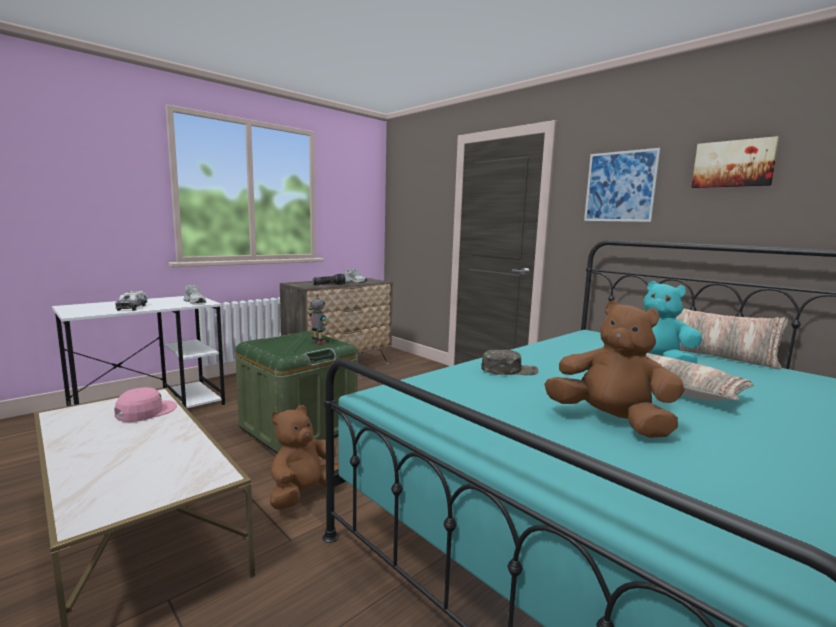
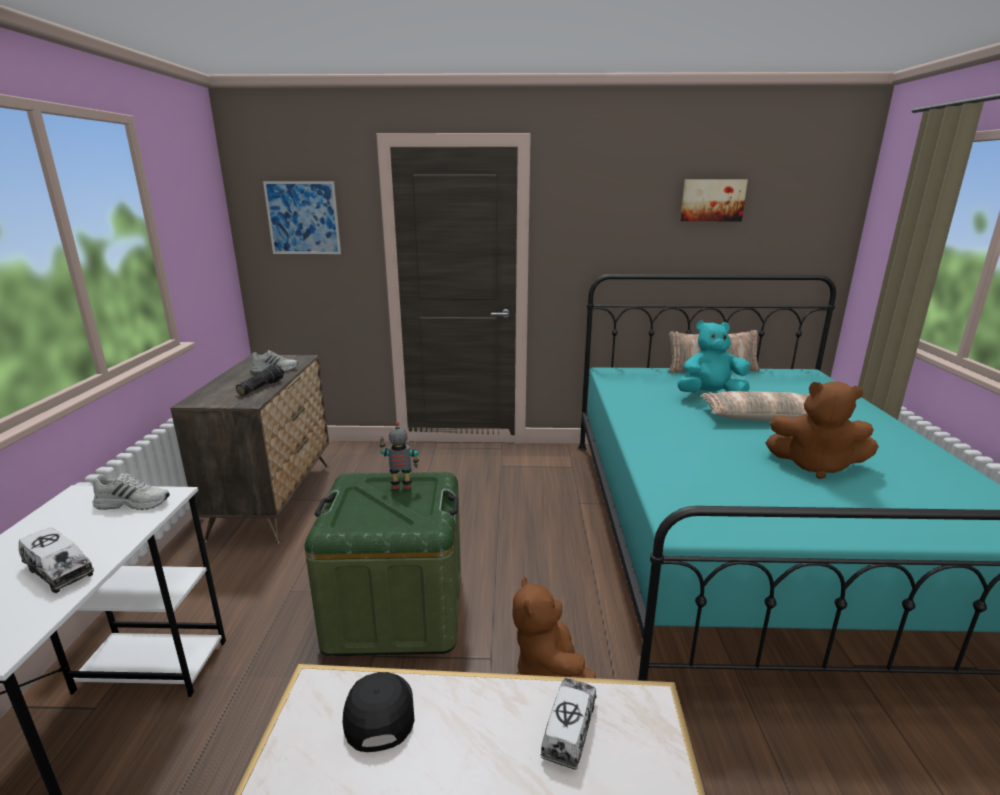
camera: 45 degrees left, 10 degrees up
pink cap [114,387,177,422] -> black cap [343,672,415,752]
green cap [481,350,538,375] -> none
brown plush toy [544,300,685,438] -> brown plush toy turned 150 degrees counterclockwise [765,381,879,479]
picture [584,148,661,222] -> picture moved to [263,181,341,254]
none -> toy truck [540,678,597,770]

